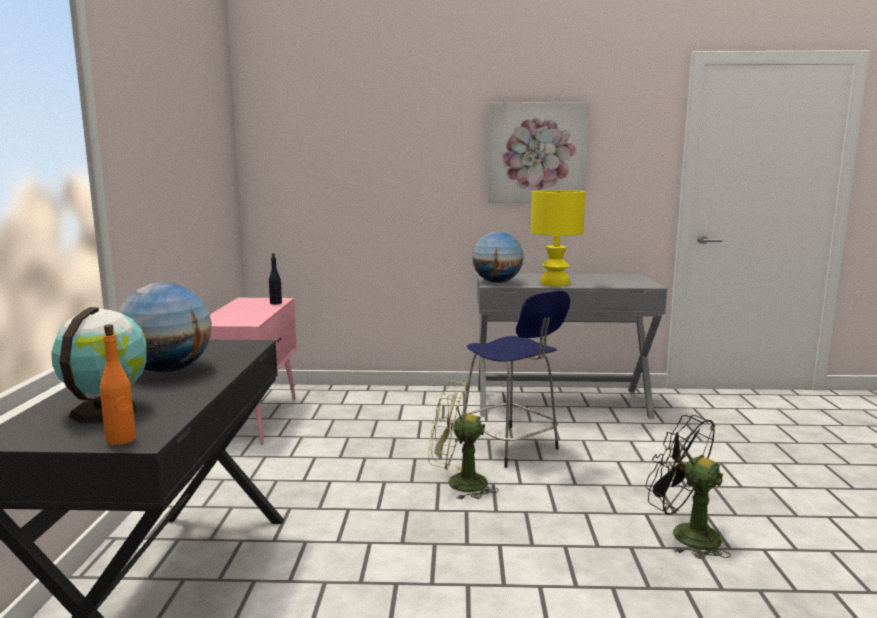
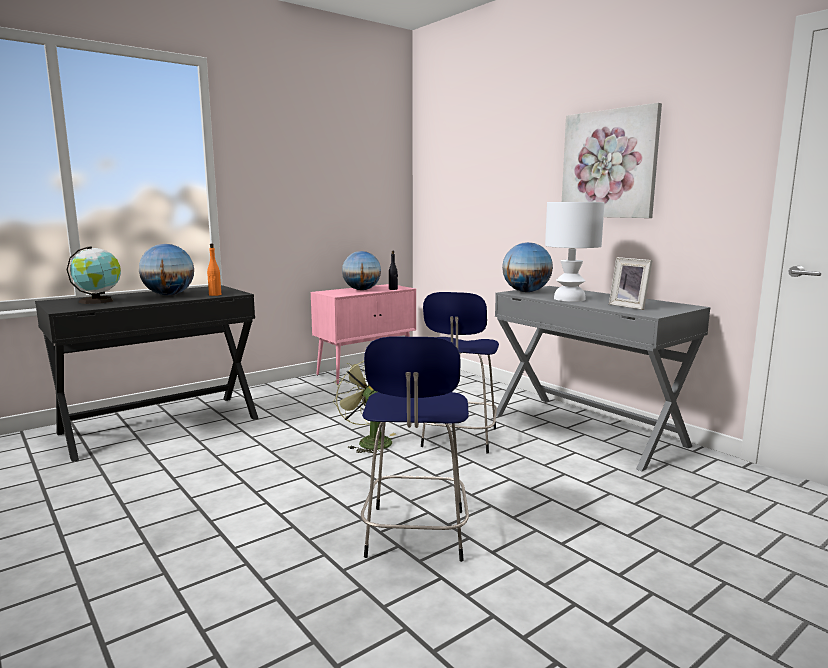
camera: 50 degrees right, 0 degrees up
orange bottle [100,324,136,445] -> orange bottle moved to [207,243,221,296]
yellow table lamp [531,190,586,286] -> white table lamp [545,202,604,302]
black fan [645,415,731,559] -> blue stool [361,336,469,562]
none -> globe [342,251,381,290]
none -> picture frame [609,257,653,310]

